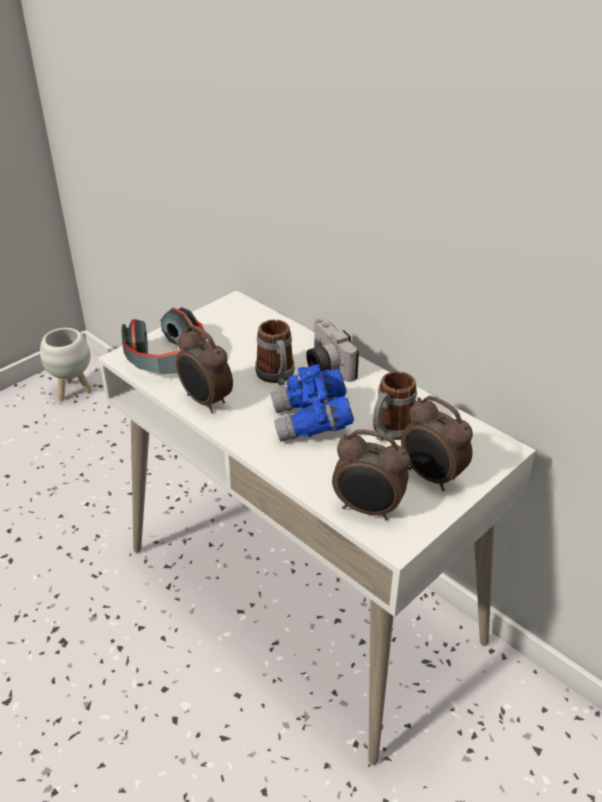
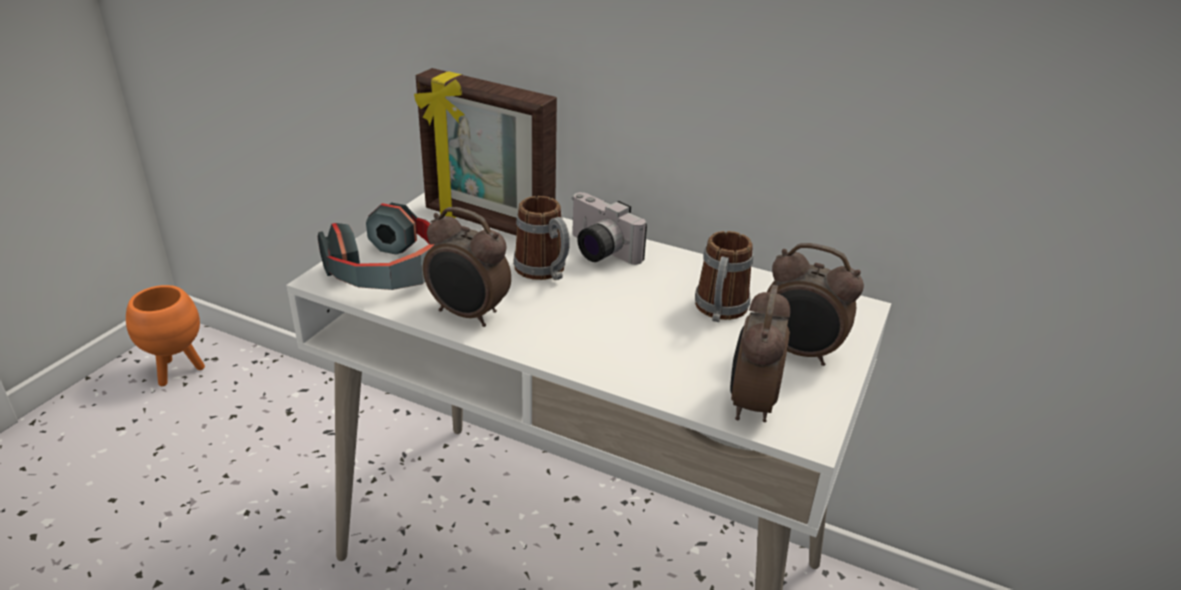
camera: 20 degrees left, 5 degrees down
white planter [40,328,92,401] -> orange planter [126,285,205,386]
blue binoculars [271,365,354,442] -> none
alarm clock [332,429,410,520] -> alarm clock turned 105 degrees clockwise [730,285,790,422]
none -> picture frame [414,68,557,236]

